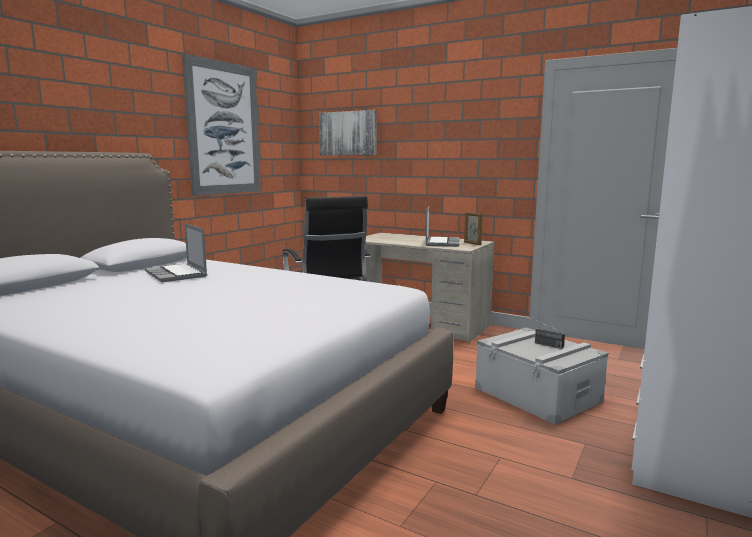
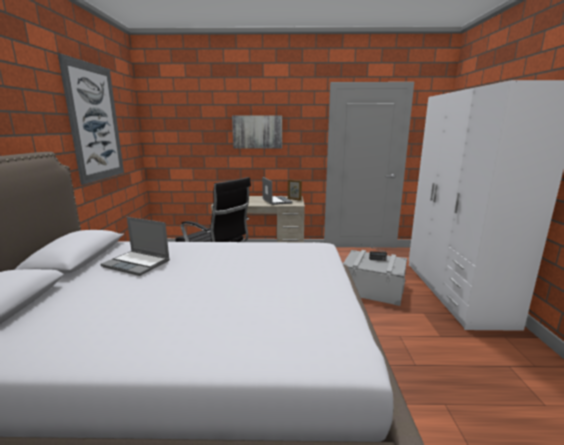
camera: 30 degrees left, 5 degrees up
picture [319,110,377,155] -> picture moved to [232,115,282,149]

